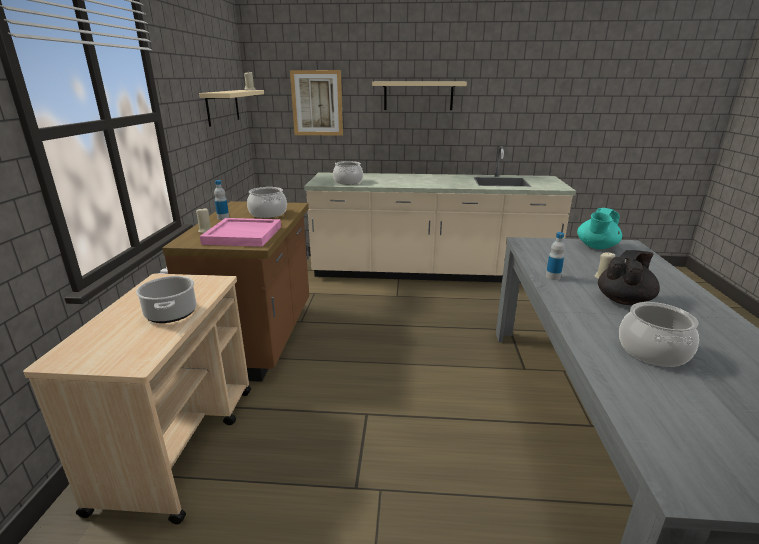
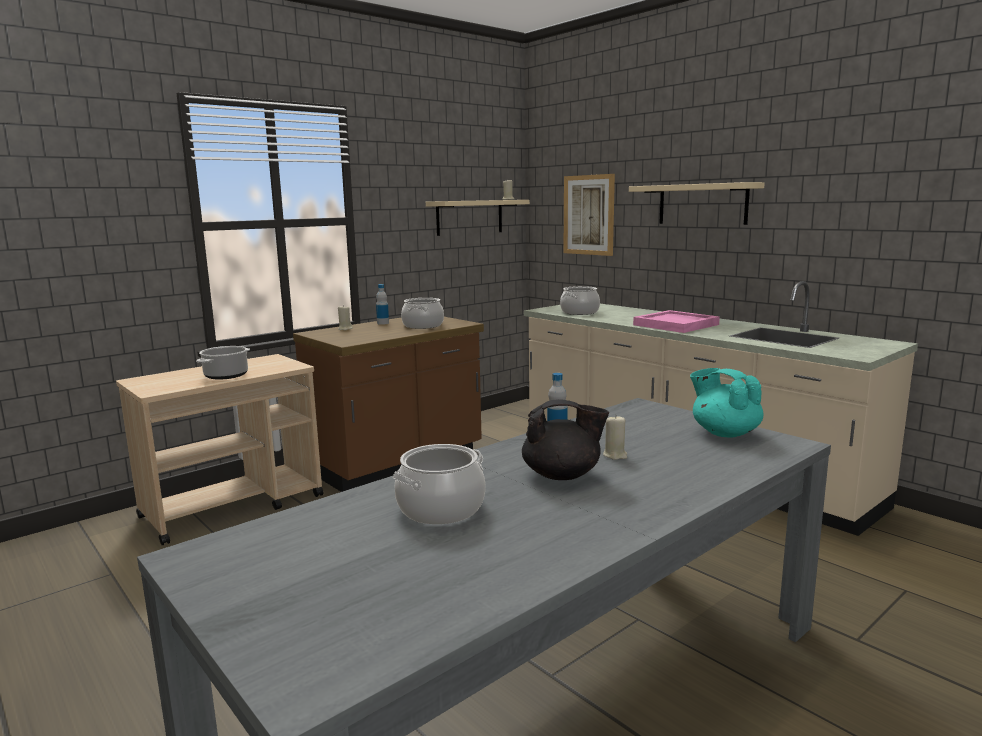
camera: 45 degrees right, 10 degrees down
pink tray [200,218,281,247] -> pink tray moved to [633,310,720,333]
turquoise teapot [577,208,622,249] -> turquoise teapot turned 60 degrees clockwise [690,368,763,437]

